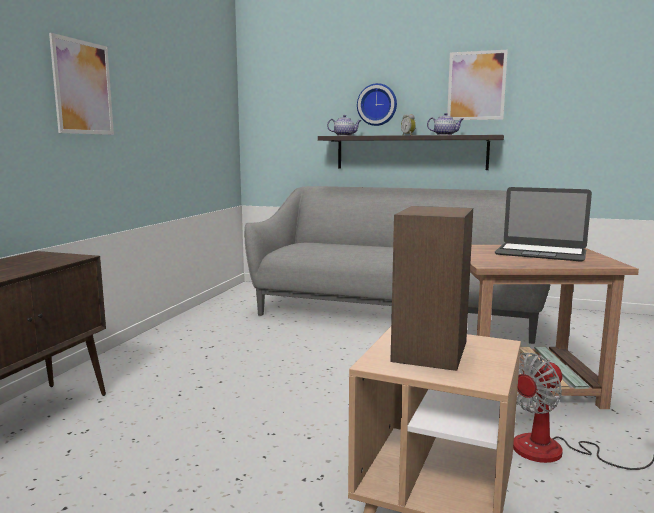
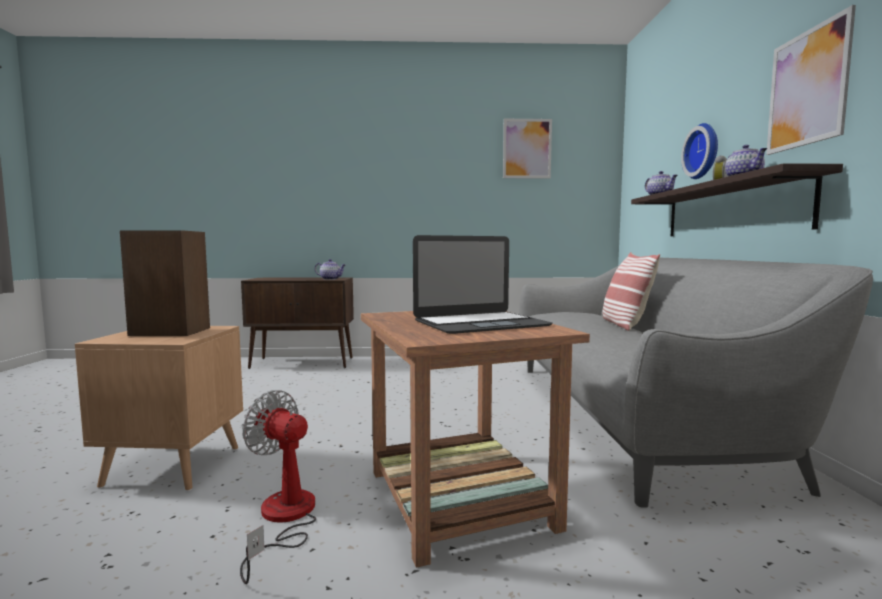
camera: 70 degrees right, 5 degrees down
picture [49,33,114,135] -> picture moved to [503,119,552,179]
laptop [495,187,592,261] -> laptop turned 120 degrees counterclockwise [413,235,553,334]
none -> teapot [315,259,346,280]
none -> pillow [603,252,660,331]

